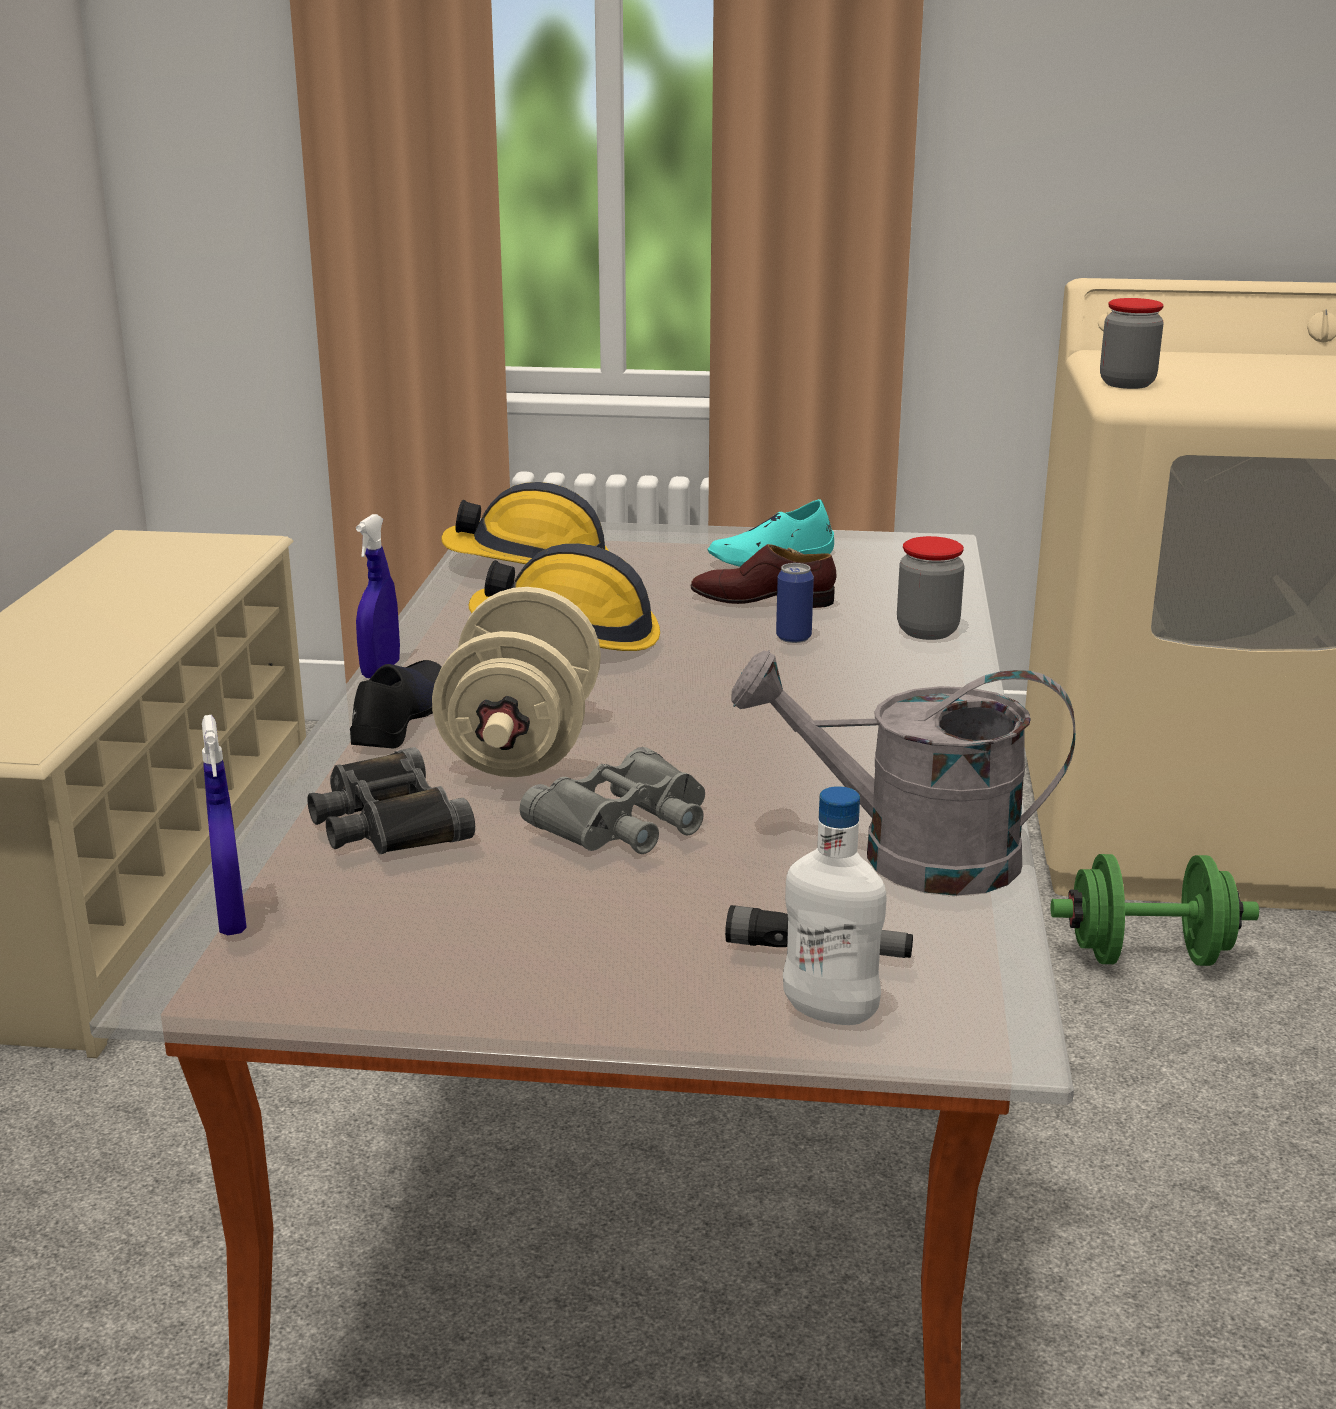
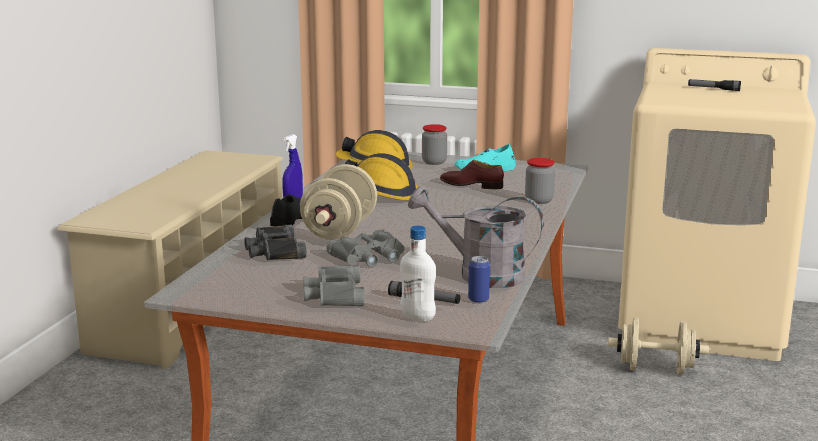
camera: 10 degrees right, 5 degrees down
blue spray bottle [202,715,247,935] -> none
can [776,563,814,643] -> can moved to [468,256,490,303]
green dumbbell [1050,854,1259,966] -> beige dumbbell [608,317,709,375]
jar [1100,298,1164,389] -> jar moved to [422,124,447,165]
none -> grey binoculars [303,265,365,306]
none -> flashlight [688,79,741,91]

